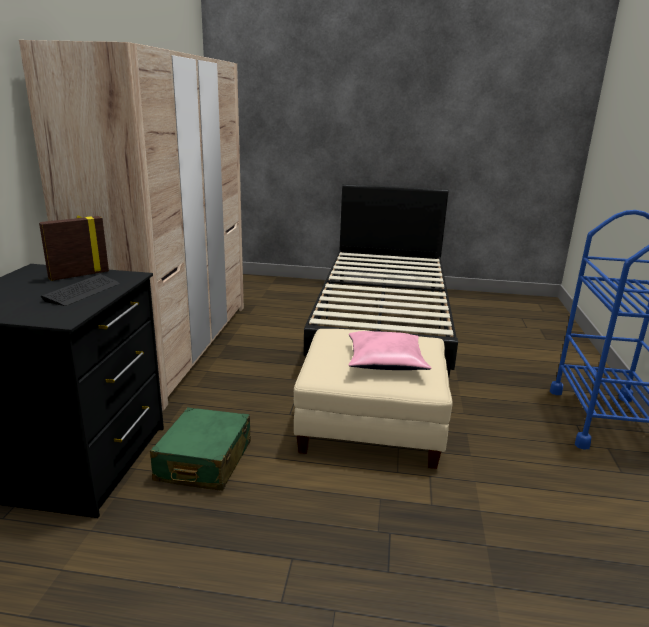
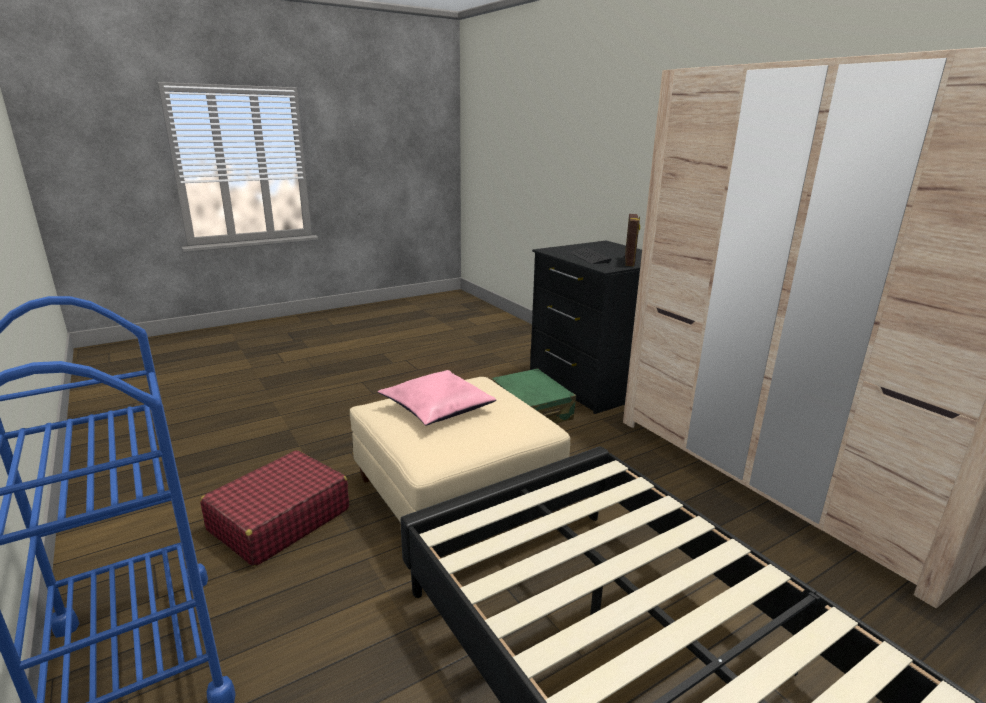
camera: 140 degrees right, 0 degrees up
none -> red suitcase [200,450,349,566]

